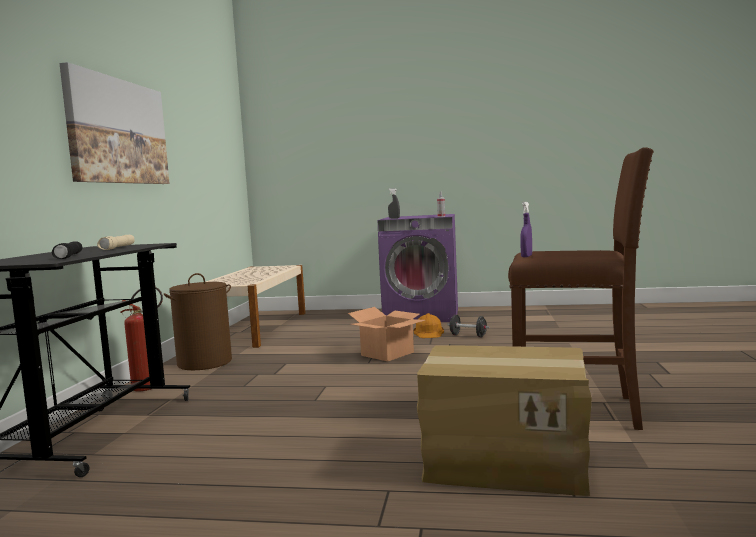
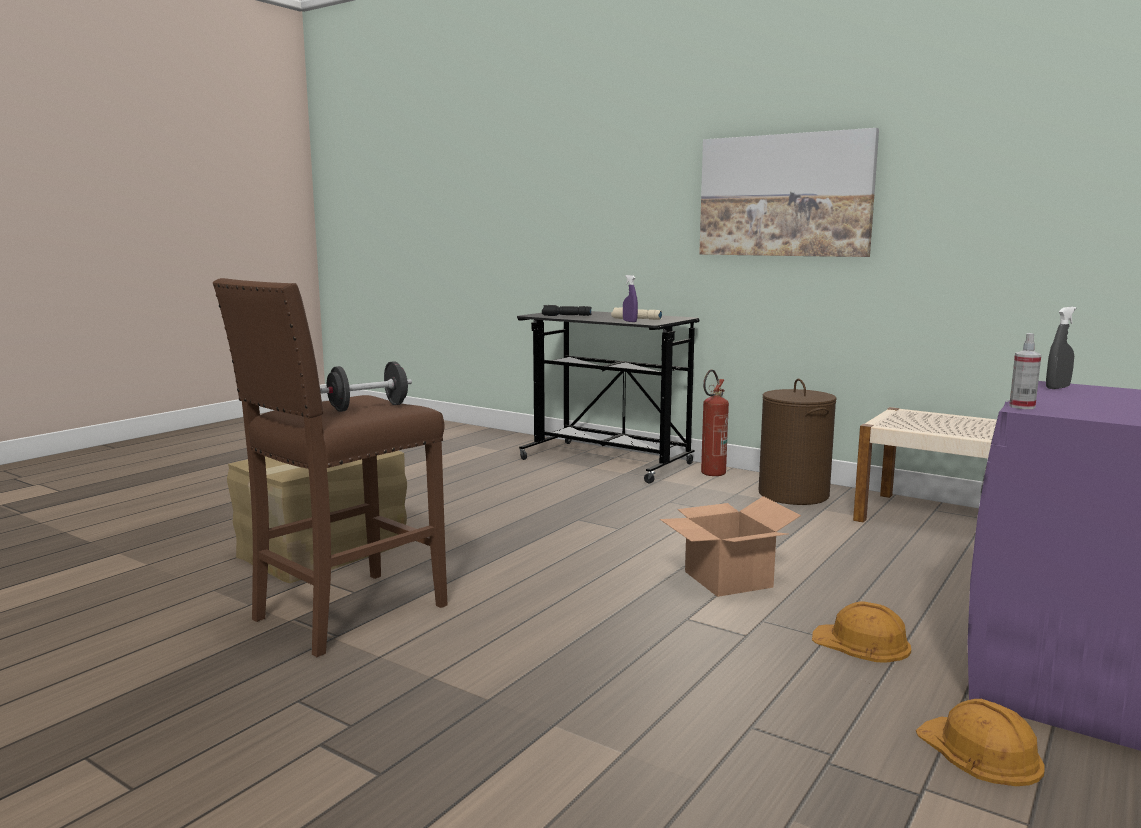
camera: 115 degrees right, 5 degrees up
black dumbbell [448,315,489,337] -> black dumbbell moved to [320,361,412,412]
purple spray bottle [520,202,532,257] -> purple spray bottle moved to [623,275,638,322]
none -> orange hard hat [916,699,1045,786]

